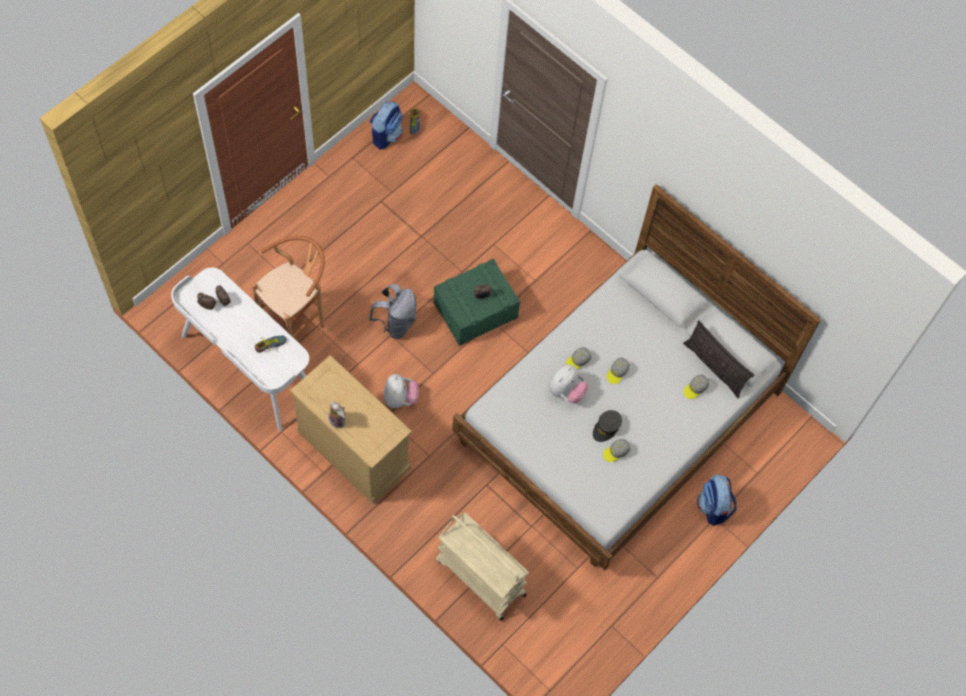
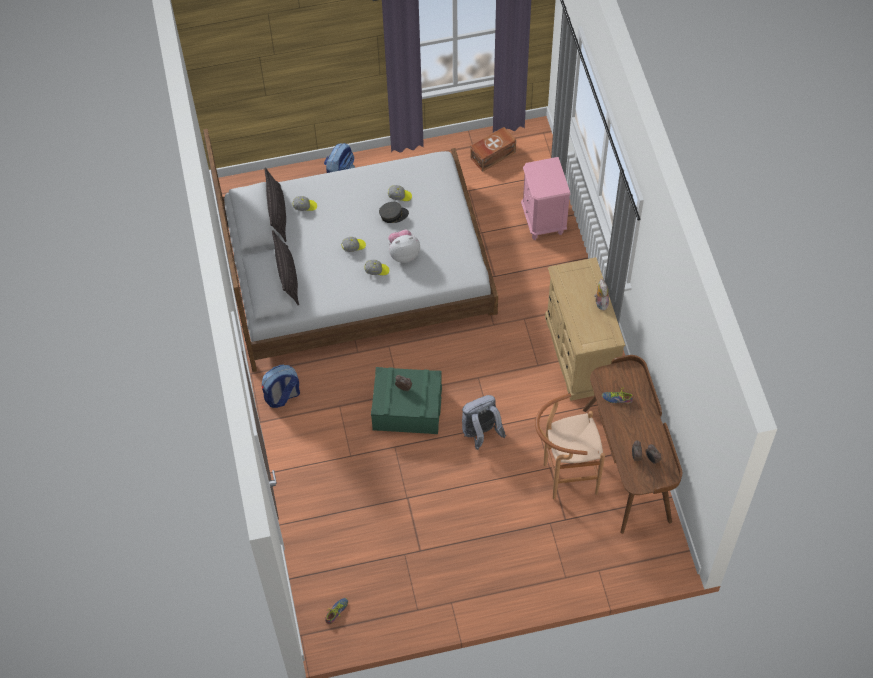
camera: 140 degrees left, 5 degrees down
white desk [171,268,309,431] -> brown desk [583,355,682,534]
backpack [370,101,403,149] -> backpack moved to [262,365,300,408]
plush toy [383,374,419,408] -> none
beige cart [436,512,529,621] -> pink nightstand [521,157,570,240]
none -> pillow [272,230,299,306]
none -> brown storage box [470,127,516,172]

